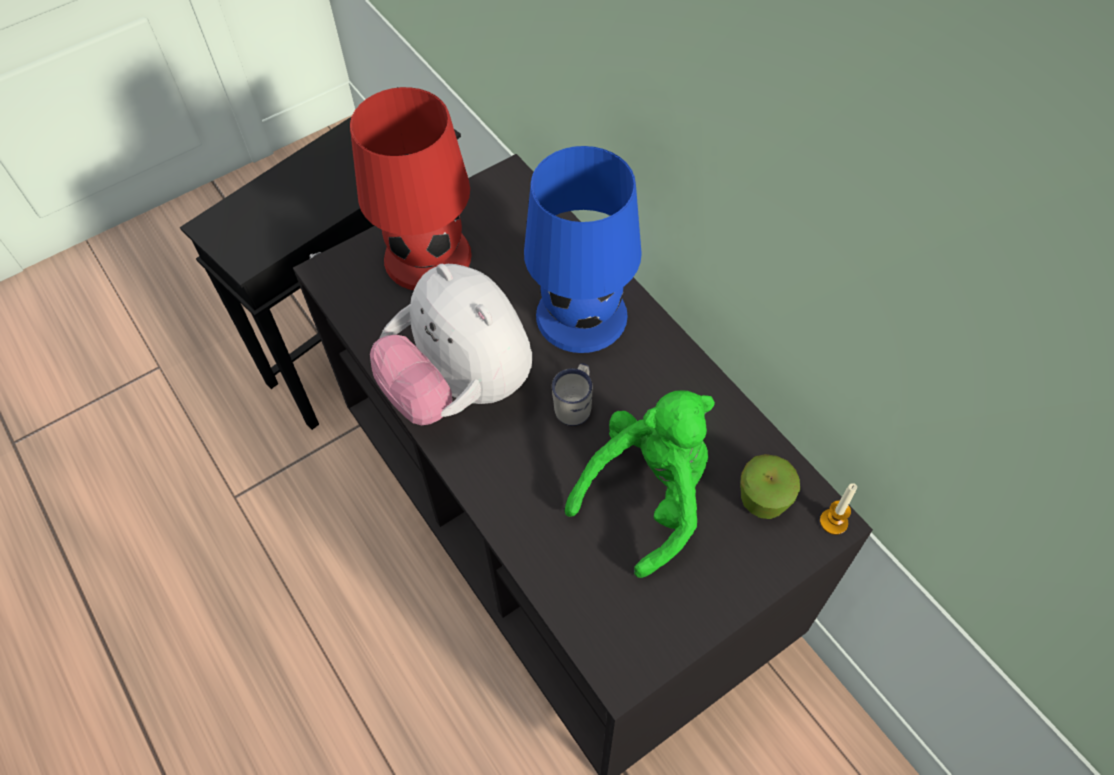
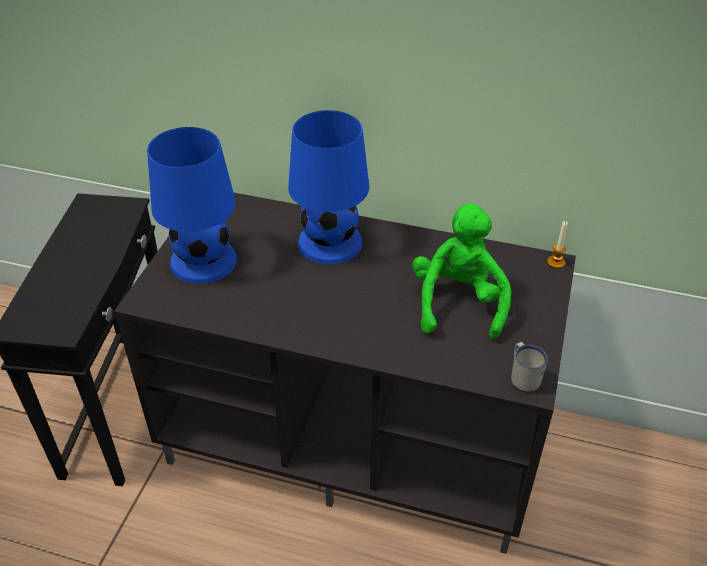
camera: 40 degrees left, 15 degrees down
red table lamp [350,87,472,290] -> blue table lamp [147,127,237,284]
plush toy [370,264,532,425] -> none
white mug [552,363,592,426] -> white mug moved to [511,342,548,393]
apple [740,454,800,519] -> none

